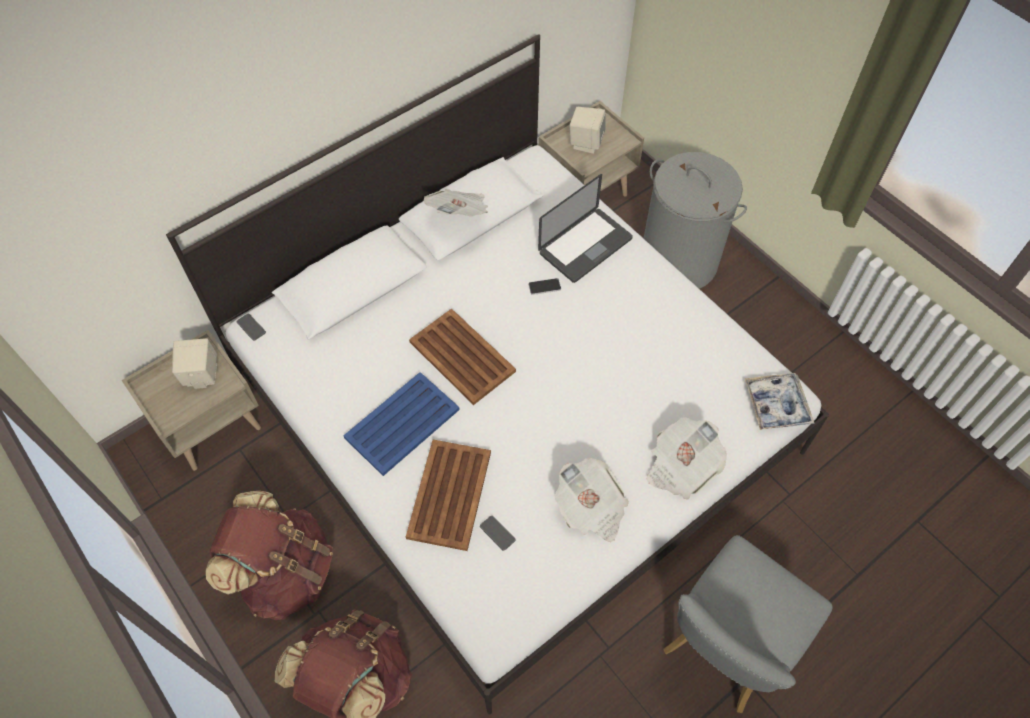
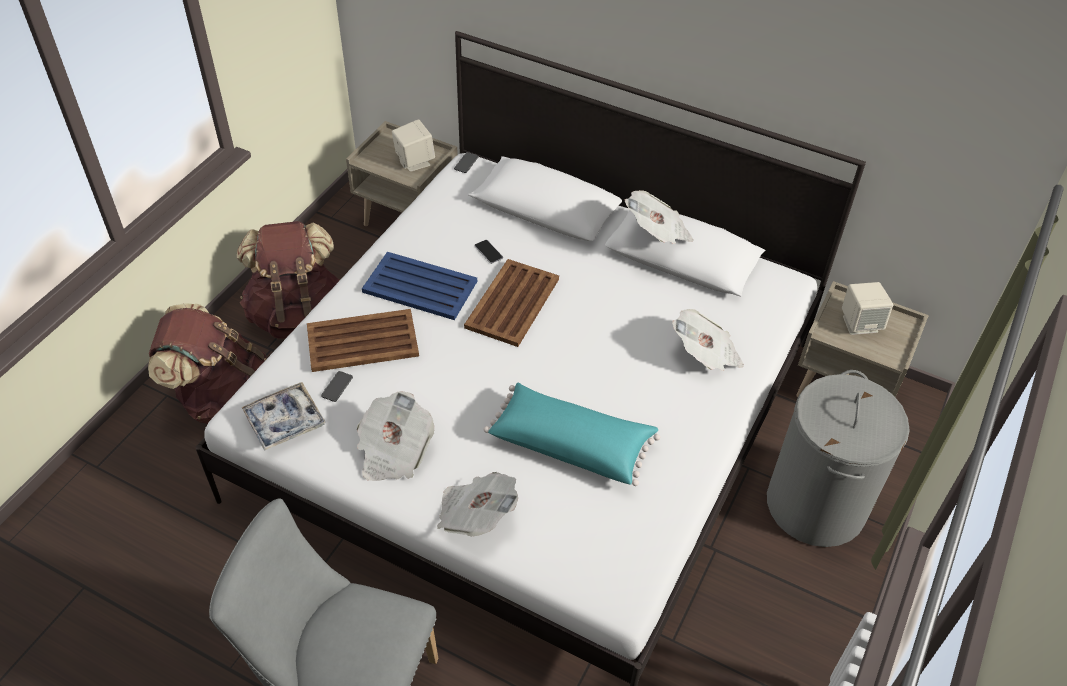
camera: 65 degrees right, 10 degrees down
phone [529,278,561,295] -> phone moved to [474,240,503,264]
laptop [538,174,633,283] -> newspaper [672,309,744,371]
tray [744,373,815,430] -> tray moved to [241,382,326,451]
none -> turquoise pillow [484,383,660,486]

